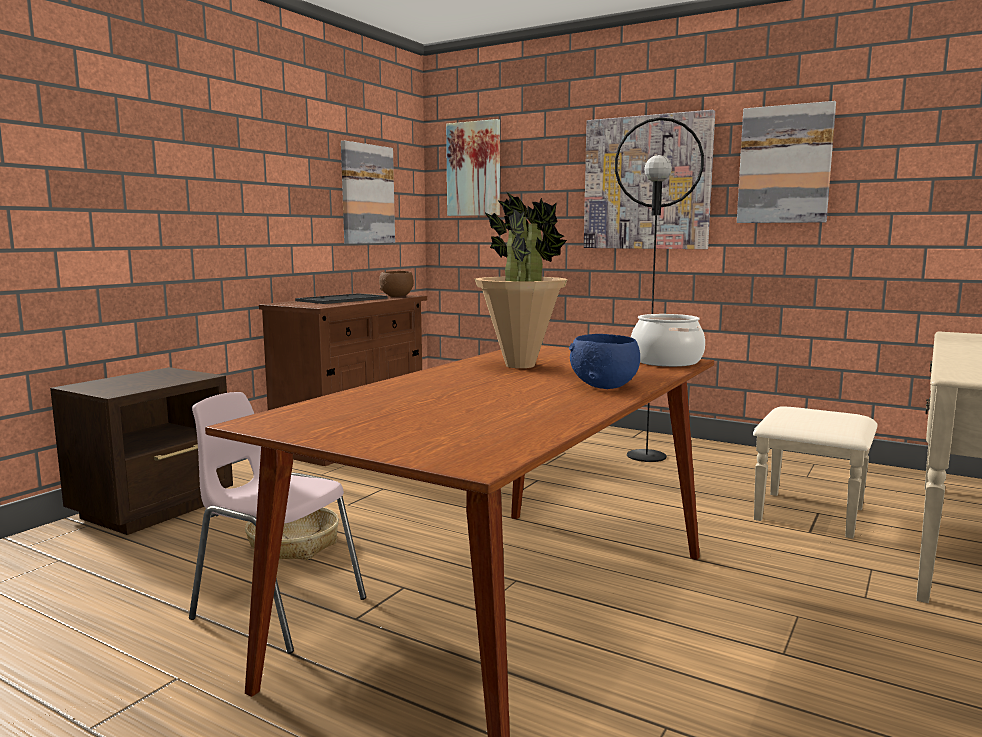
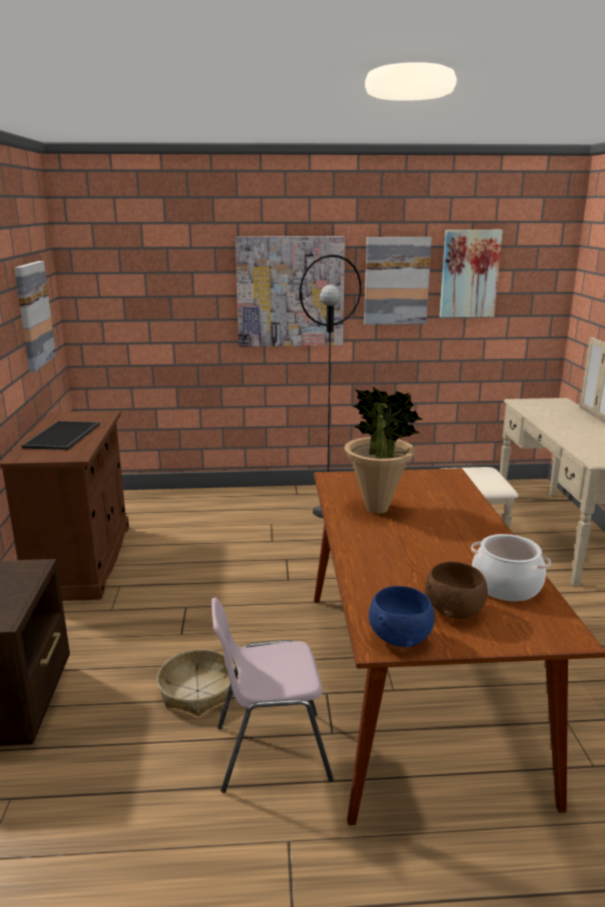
camera: 35 degrees left, 10 degrees up
brown bowl [379,271,414,297] -> brown bowl moved to [425,562,488,619]
picture [446,119,500,216] -> picture moved to [440,230,503,318]
blue bowl [569,334,640,389] -> blue bowl moved to [369,586,435,647]
cooking pot [631,314,705,367] -> cooking pot moved to [471,534,551,601]

